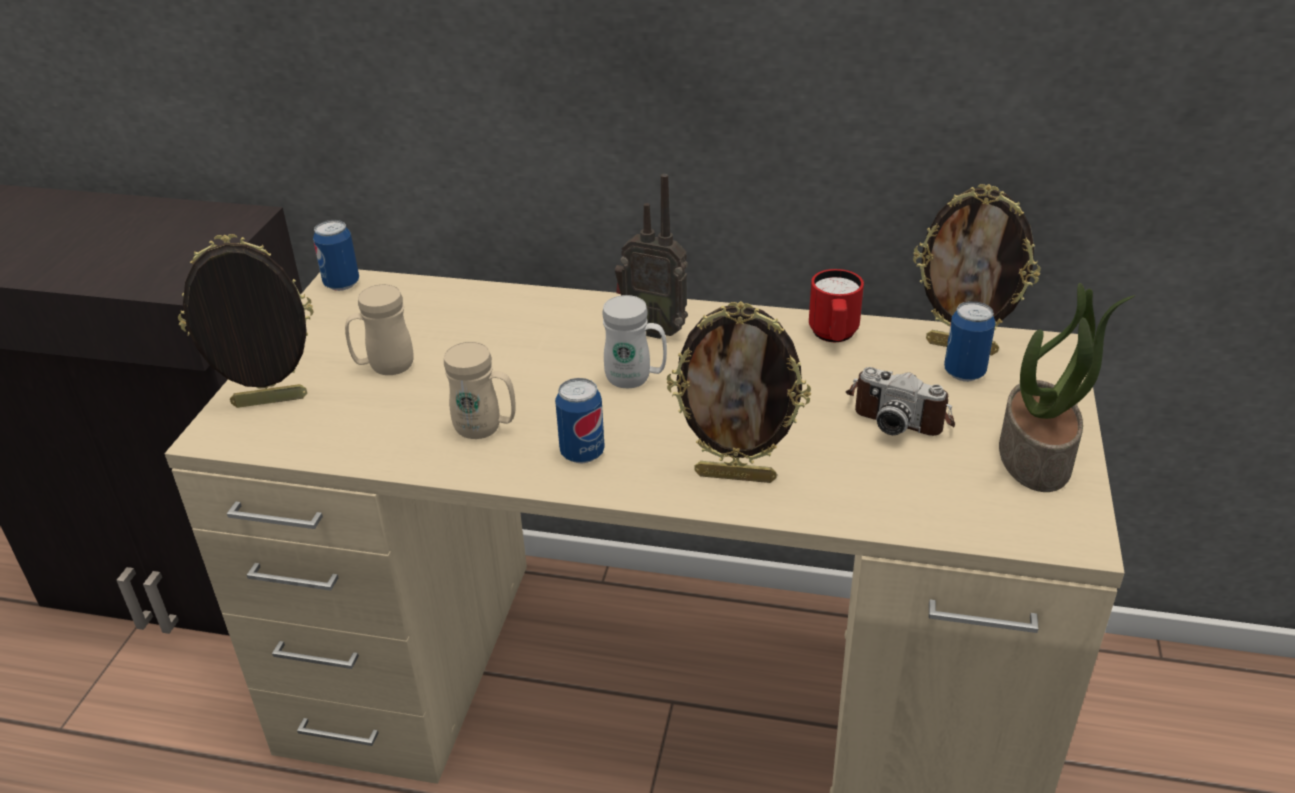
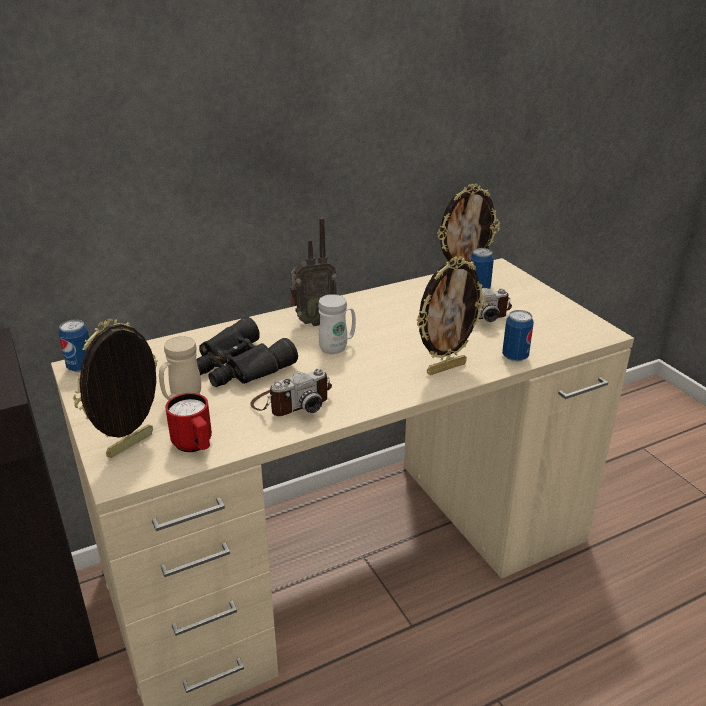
camera: 40 degrees left, 5 degrees down
beige mug [444,342,516,439] -> camera [250,368,332,416]
can [555,378,605,463] -> can moved to [502,310,534,362]
red mug [809,269,864,342] -> red mug moved to [165,393,212,452]
potted plant [999,283,1135,492] -> none
none -> black binoculars [197,317,298,387]

